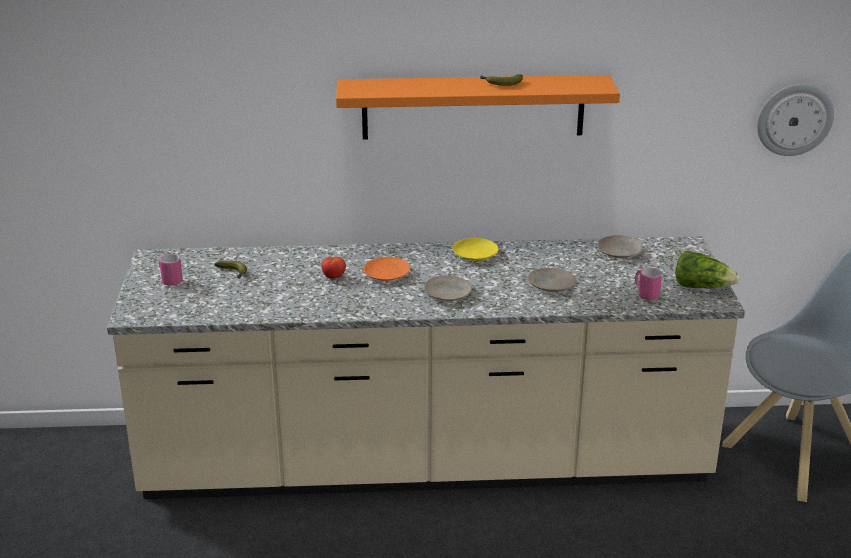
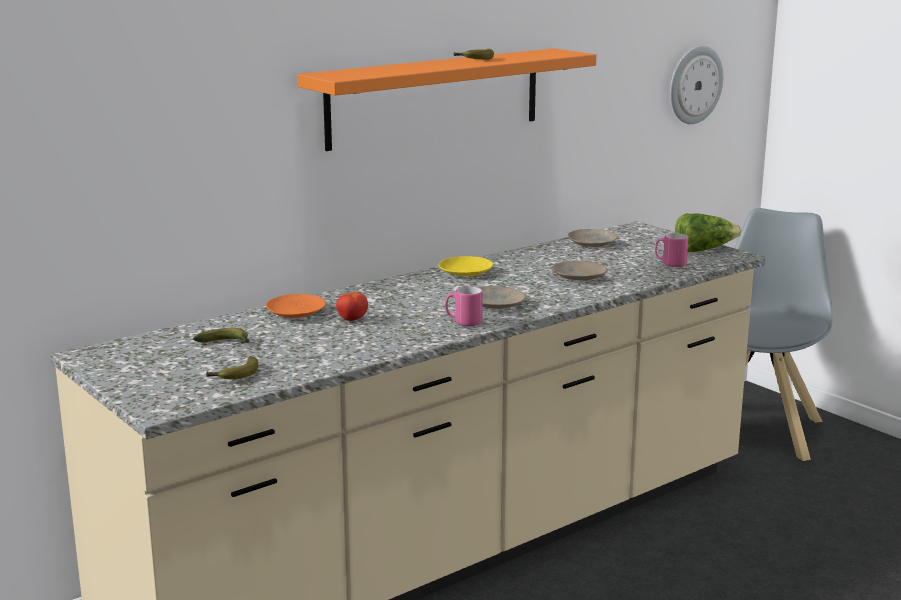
camera: 35 degrees left, 10 degrees down
pink mug [159,254,183,286] -> pink mug moved to [445,286,483,326]
orange plate [364,257,410,281] -> orange plate moved to [266,294,326,318]
none -> banana [206,356,258,379]

